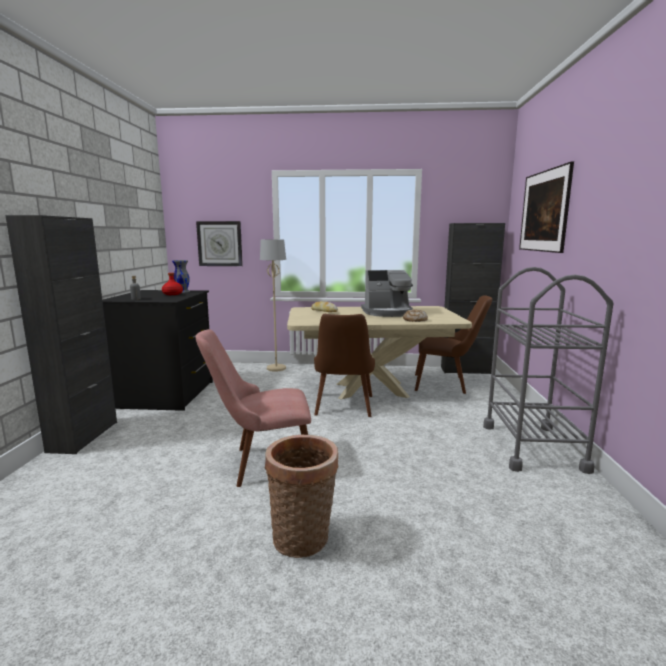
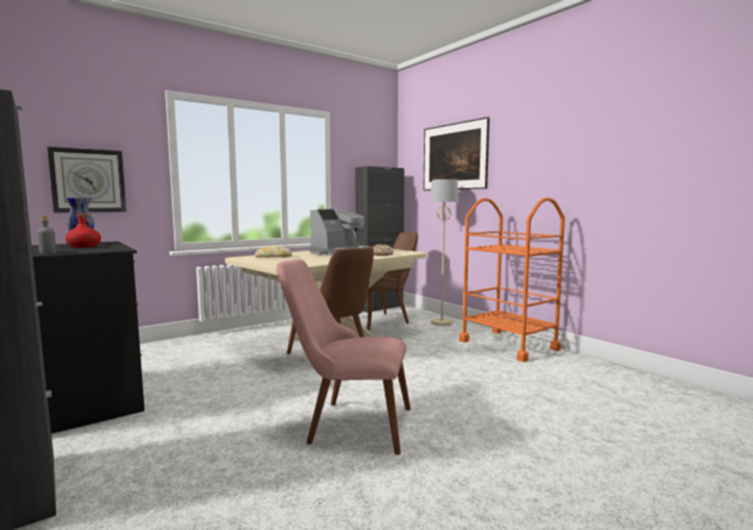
camera: 40 degrees left, 5 degrees down
pink chair [196,329,311,487] -> pink chair turned 60 degrees clockwise [276,259,411,455]
beige floor lamp [260,239,286,372] -> beige floor lamp moved to [430,179,459,326]
basket [265,435,338,558] -> none
grey cart [483,267,613,474] -> orange cart [459,197,565,362]

